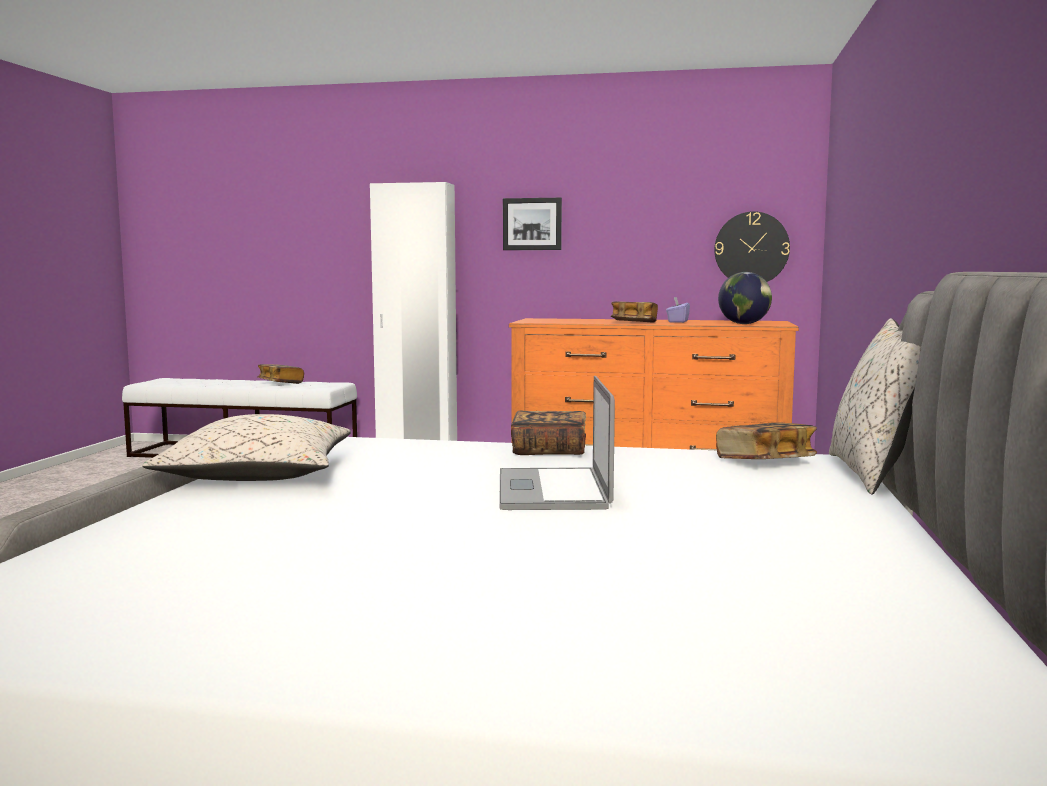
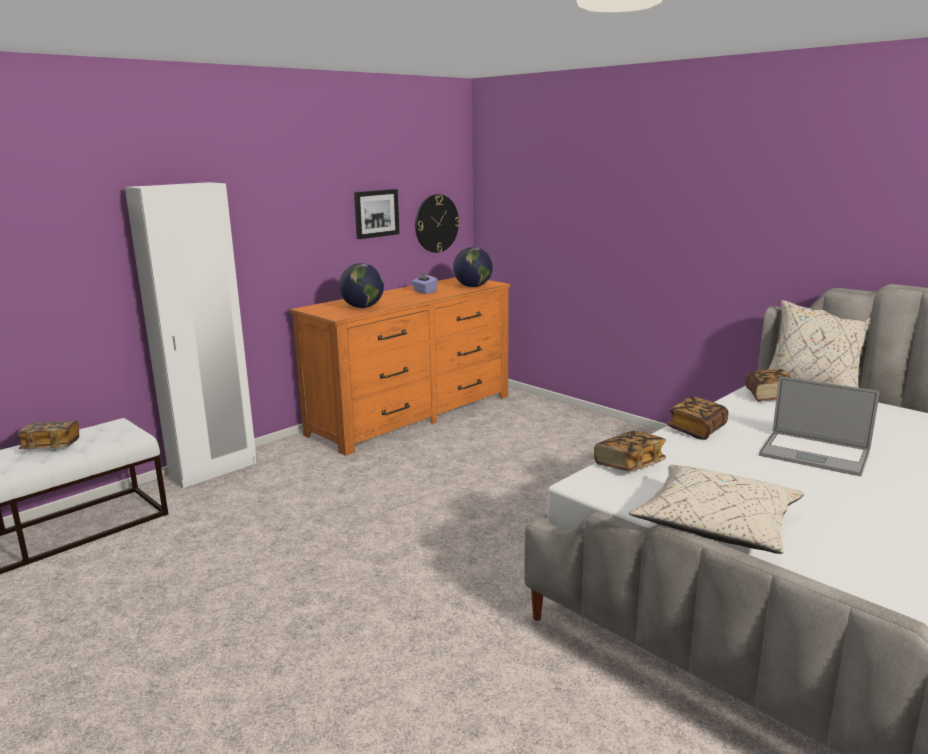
camera: 55 degrees left, 10 degrees up
picture [503,198,562,250] -> picture moved to [354,189,399,239]
book [611,301,658,322] -> book moved to [594,431,666,471]
none -> globe [339,263,384,308]

